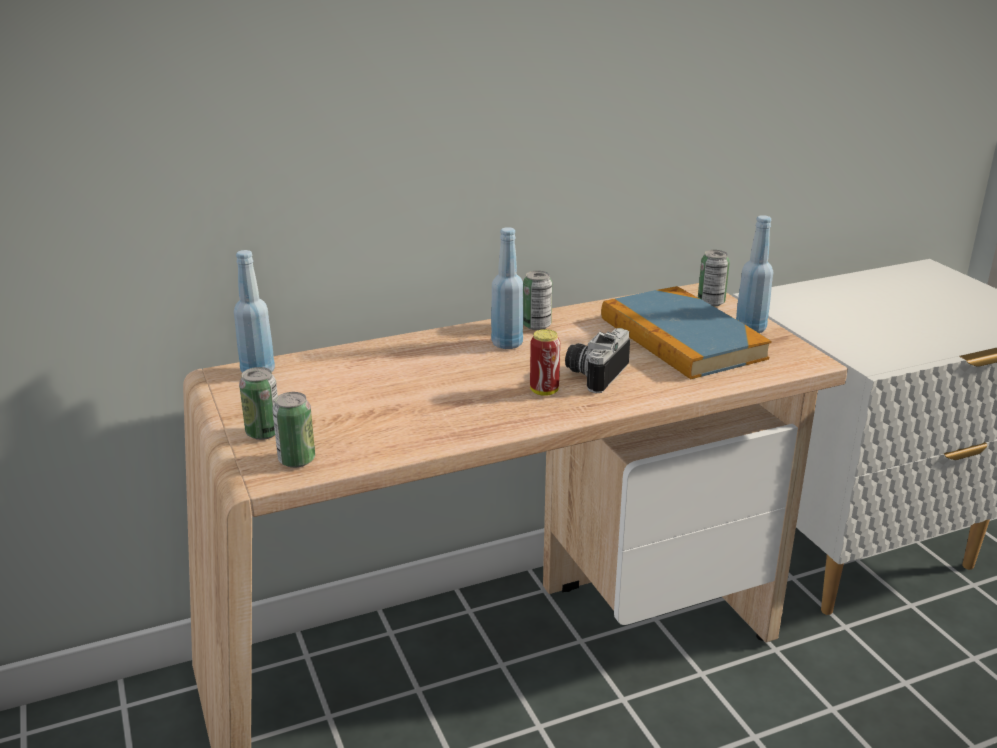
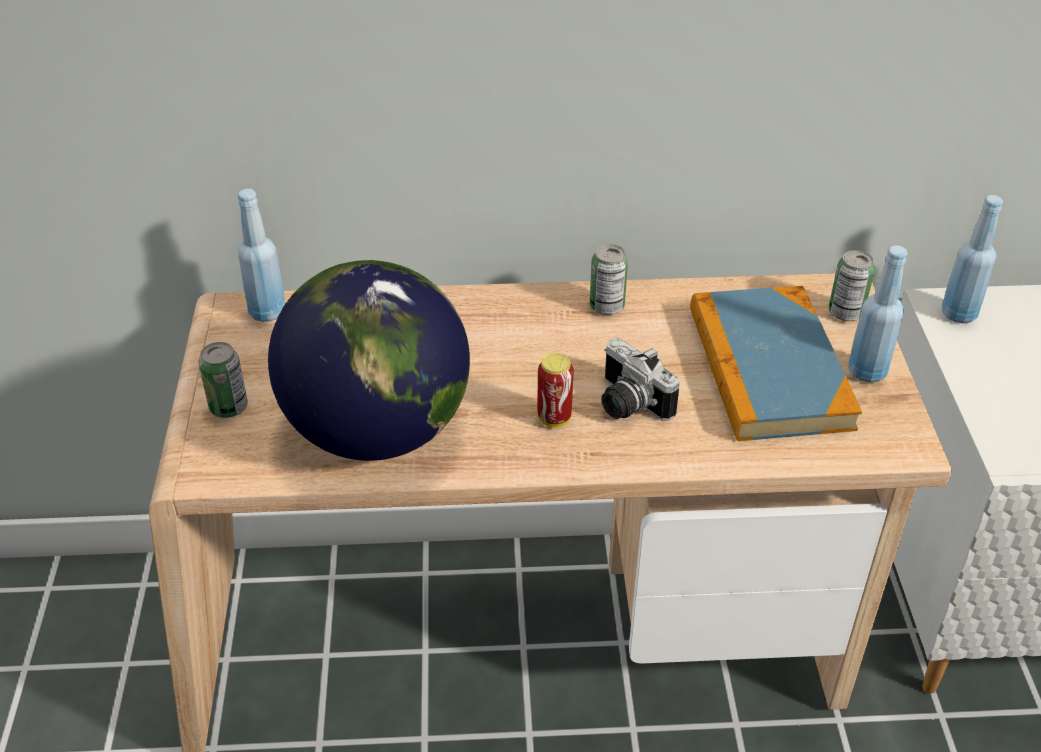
camera: 20 degrees right, 15 degrees up
can [272,392,315,468] -> none
blue bottle [491,227,523,349] -> blue bottle moved to [942,195,1003,323]
camera [565,328,630,393] -> camera turned 90 degrees counterclockwise [601,338,680,421]
none -> globe [268,260,470,461]

